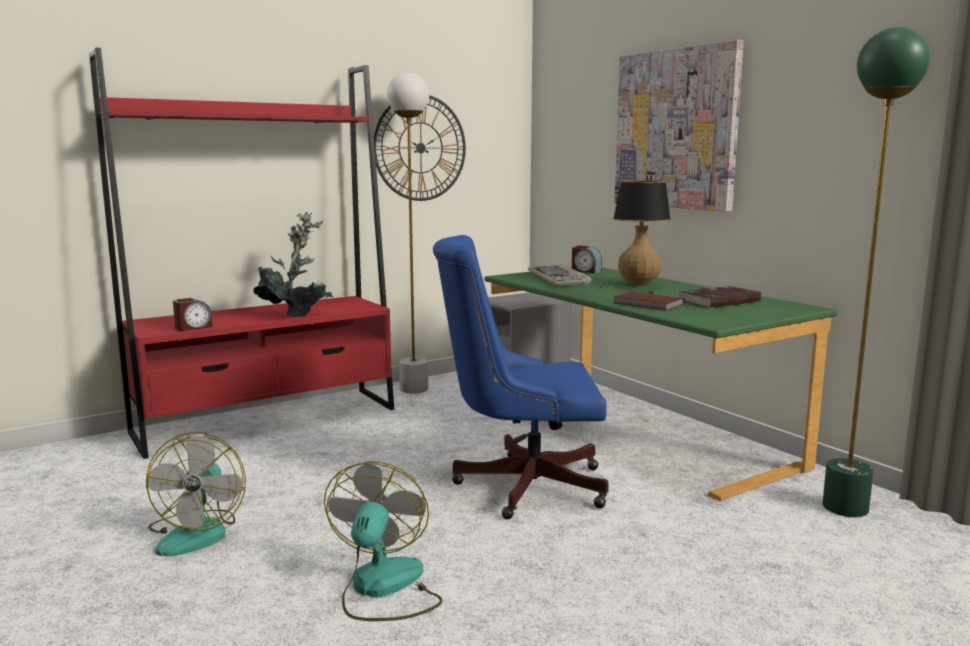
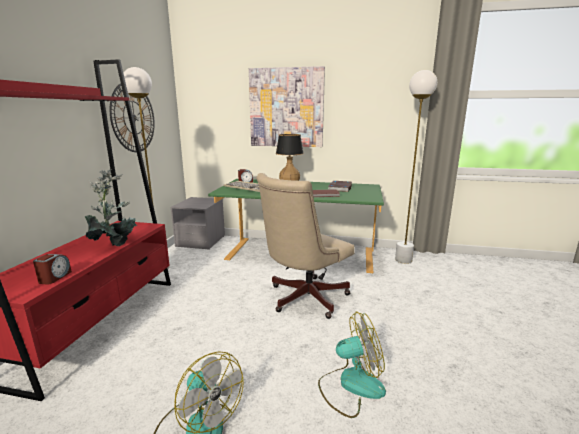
camera: 45 degrees left, 5 degrees up
fan [324,462,443,621] -> fan turned 120 degrees clockwise [318,312,386,418]
blue office chair [433,235,608,519] -> beige office chair [256,173,355,319]
green floor lamp [822,27,930,517] -> white floor lamp [395,70,437,264]

